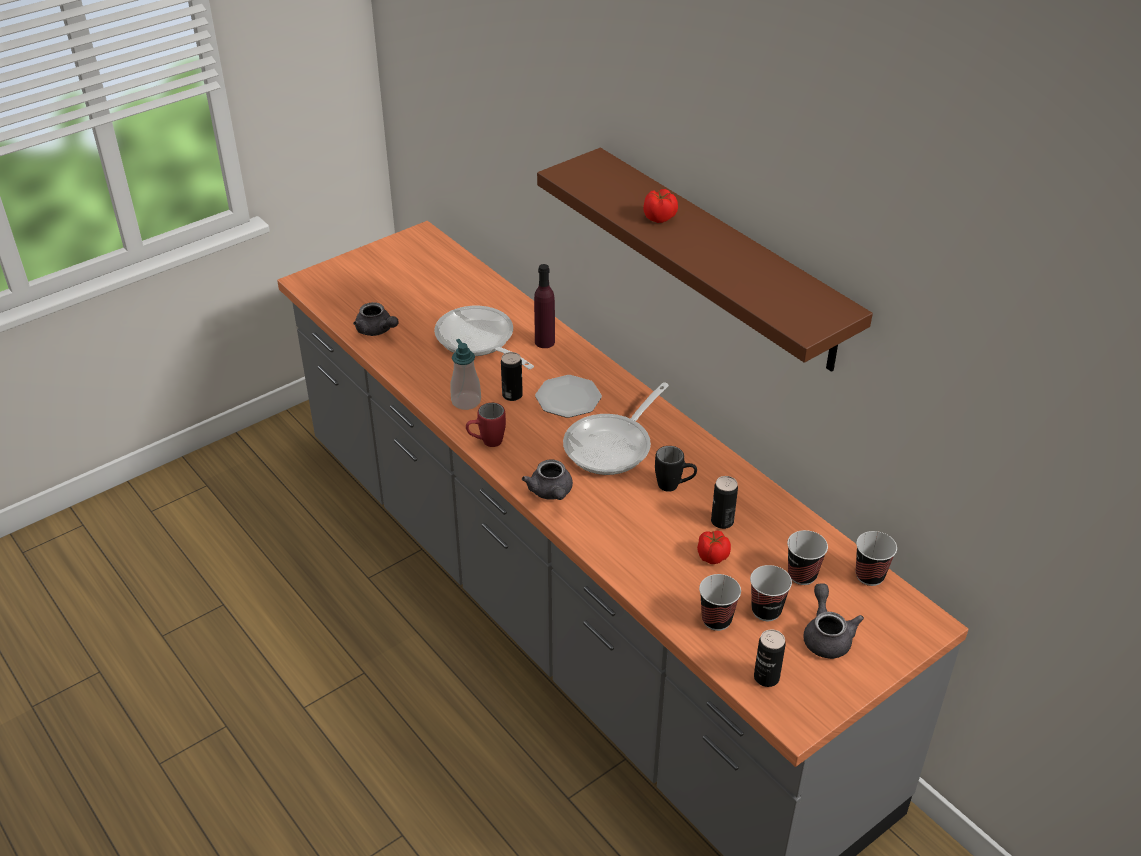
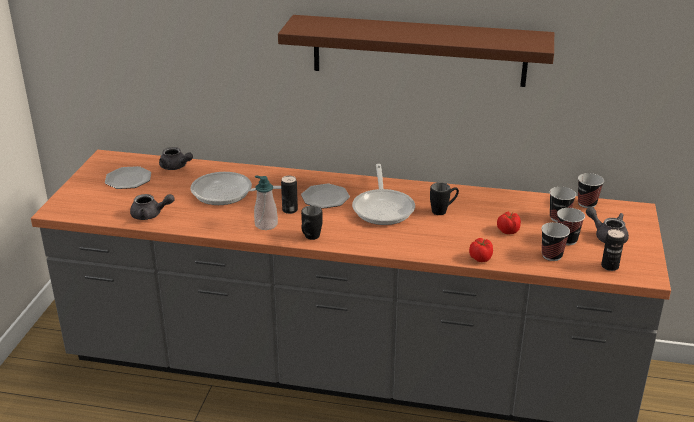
camera: 40 degrees left, 10 degrees down
red mug [466,403,506,447] -> black mug [301,205,323,240]
grey teapot [522,460,573,500] -> grey teapot moved to [159,147,193,170]
purple bottle [534,264,555,348] -> none
tomato [643,189,678,223] -> tomato moved to [469,238,493,262]
can [711,476,738,529] -> none
none -> plate [105,166,151,189]

